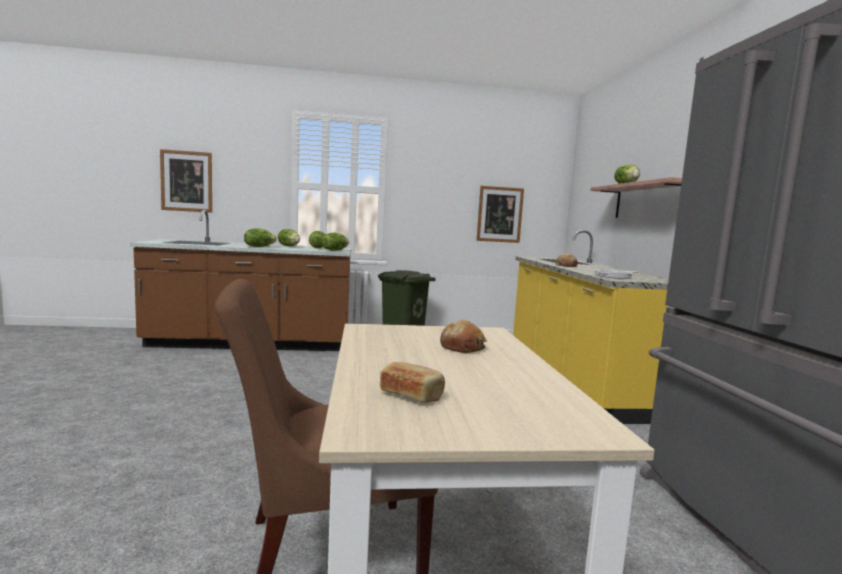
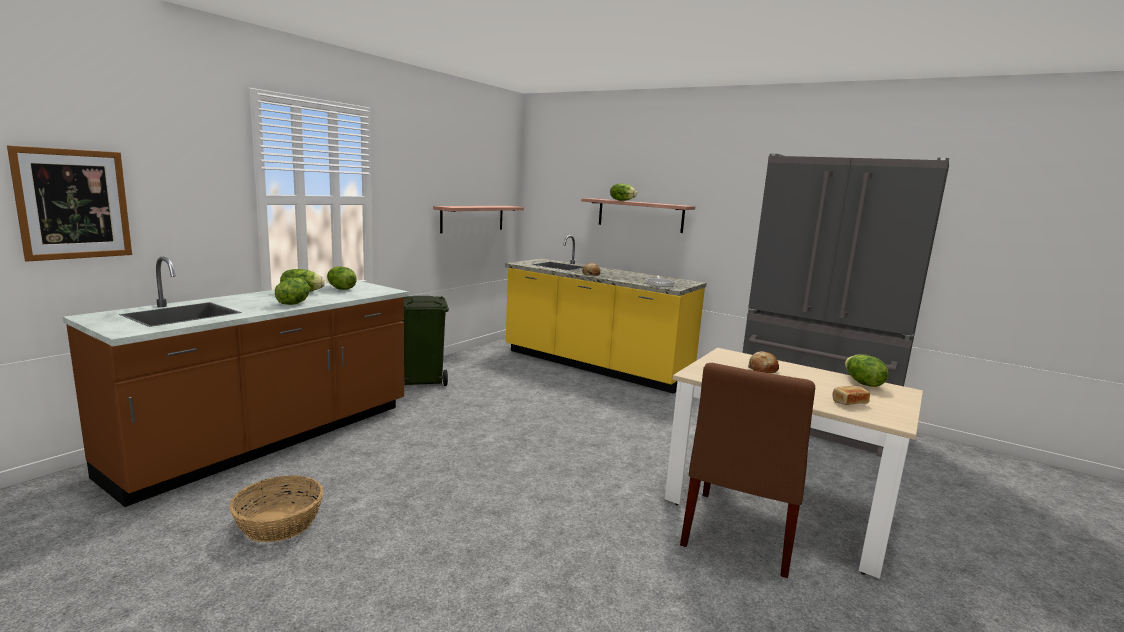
camera: 50 degrees left, 5 degrees up
lettuce [321,233,349,251] -> lettuce moved to [845,354,889,387]
picture [477,186,524,243] -> shelf [433,206,524,233]
none -> basket [229,475,323,542]

